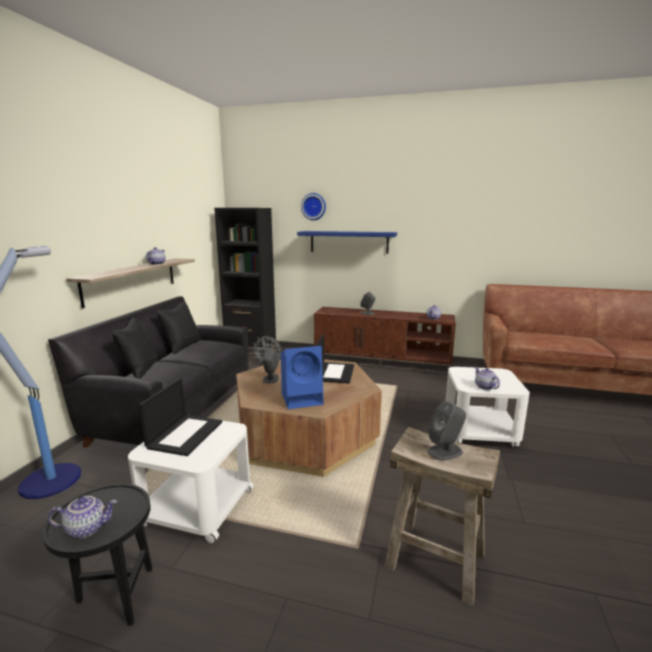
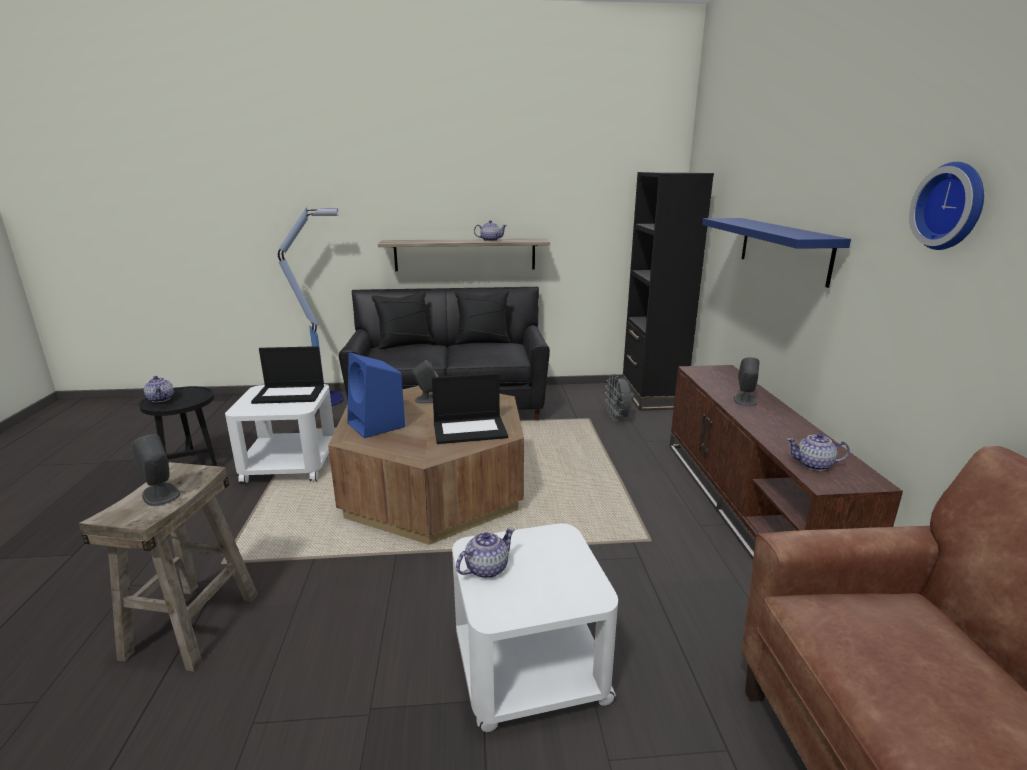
camera: 70 degrees right, 5 degrees up
wall clock [301,193,326,220] -> wall clock moved to [909,162,984,250]

